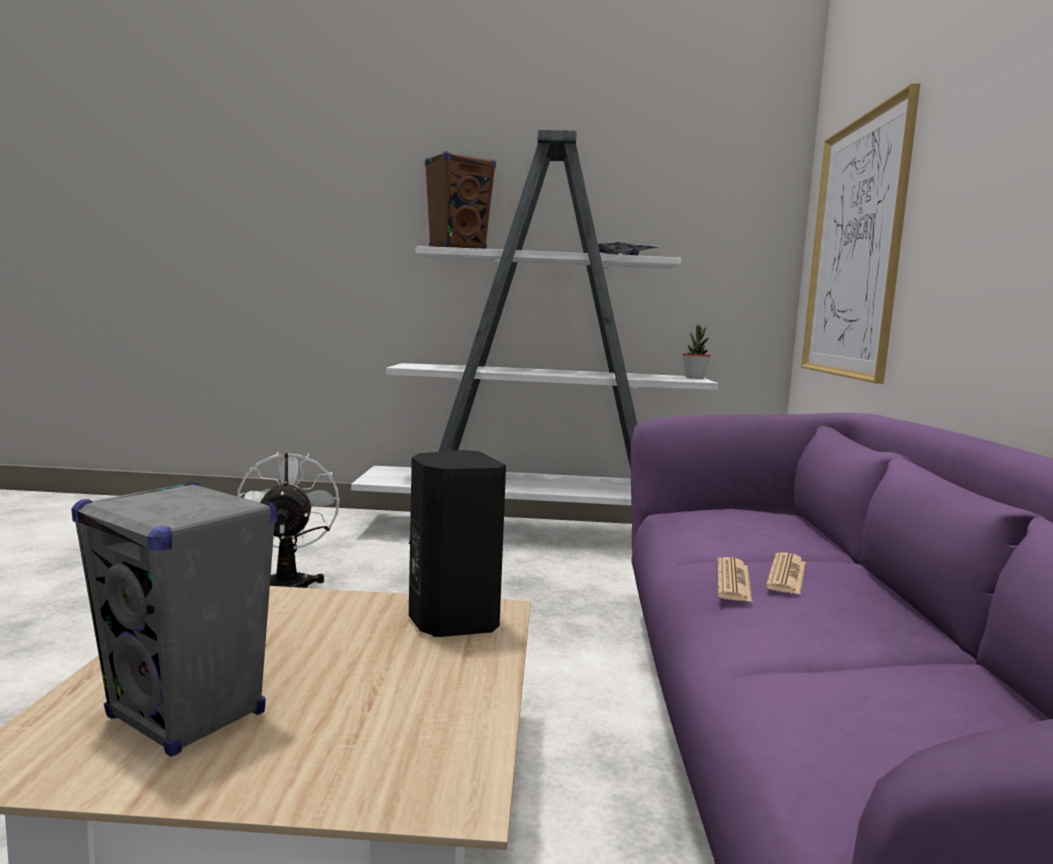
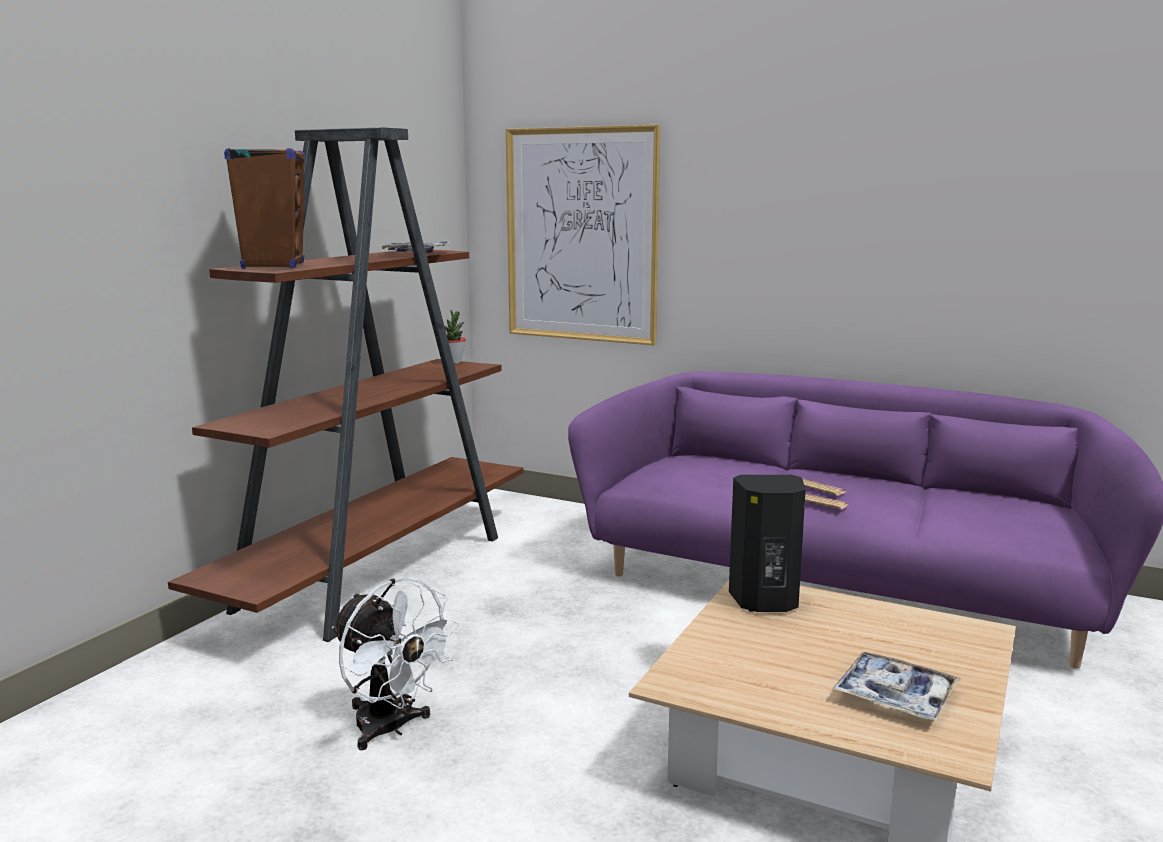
camera: 65 degrees left, 5 degrees up
grey speaker [71,481,277,757] -> tray [832,652,961,720]
white fan [237,452,340,588] -> white fan turned 150 degrees counterclockwise [332,578,459,750]
white bookcase [351,130,719,544] -> brown bookcase [168,127,523,642]

